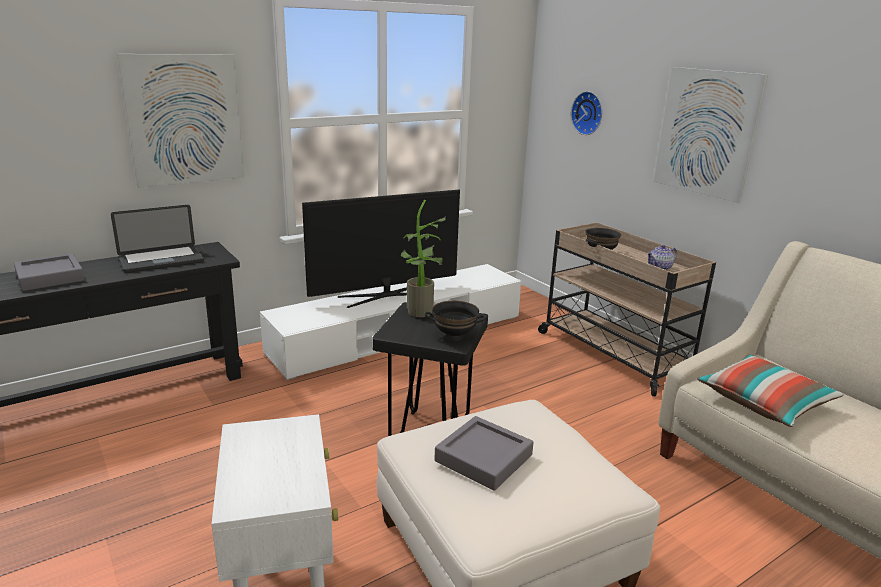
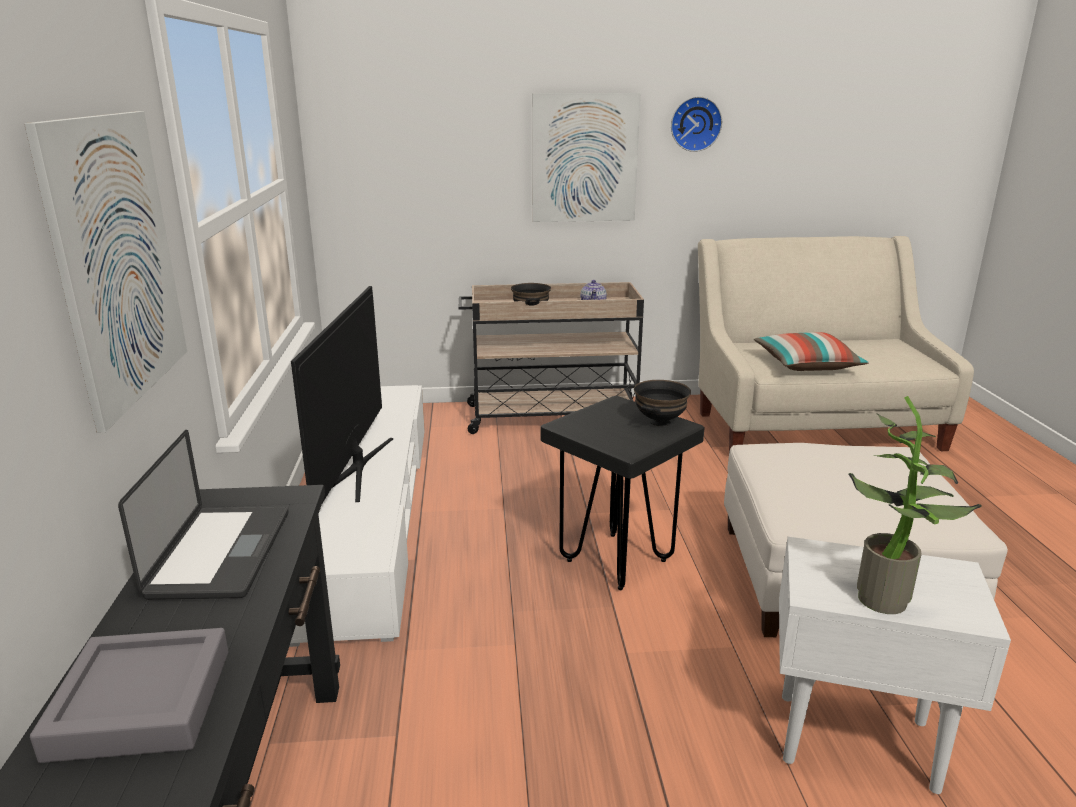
camera: 60 degrees left, 0 degrees up
potted plant [401,200,446,317] -> potted plant moved to [848,396,982,614]
grey tray [434,416,534,491] -> none
wall clock [571,91,602,135] -> wall clock moved to [671,96,722,152]

